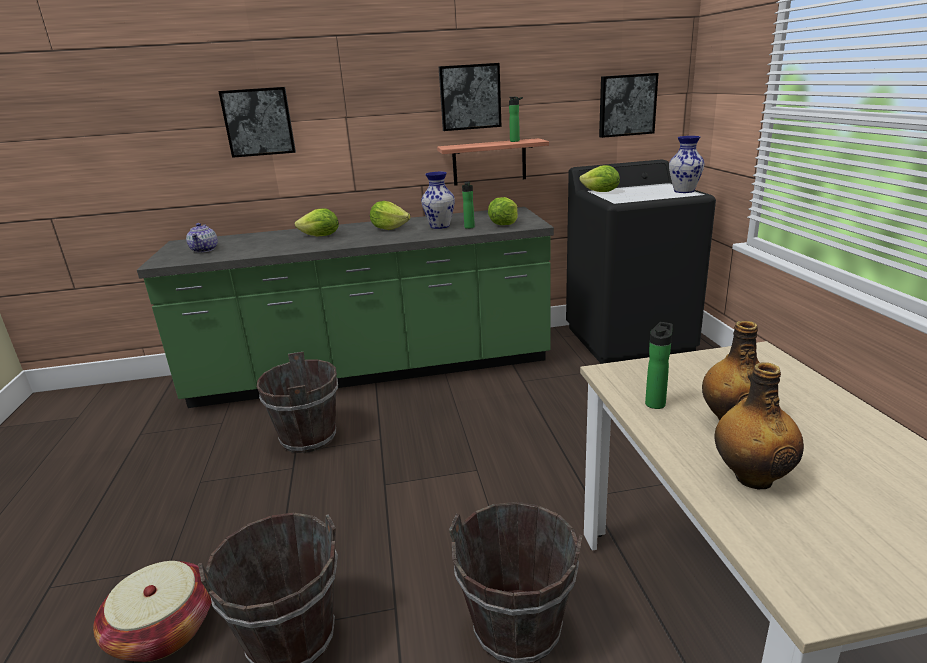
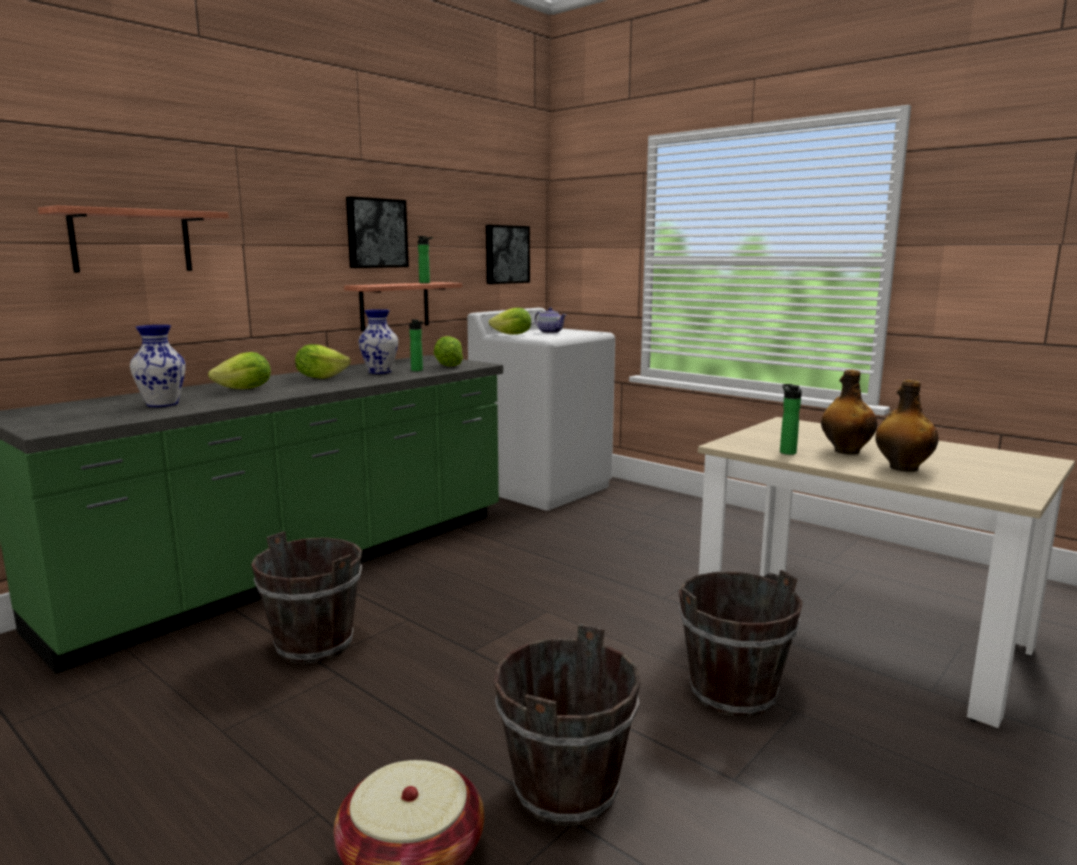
camera: 40 degrees left, 10 degrees down
teapot [186,223,218,253] -> teapot moved to [535,307,566,334]
picture [218,87,296,158] -> shelf [38,205,229,273]
black washing machine [566,159,716,364] -> white washing machine [467,308,615,511]
vase [669,136,705,193] -> vase moved to [130,325,186,407]

